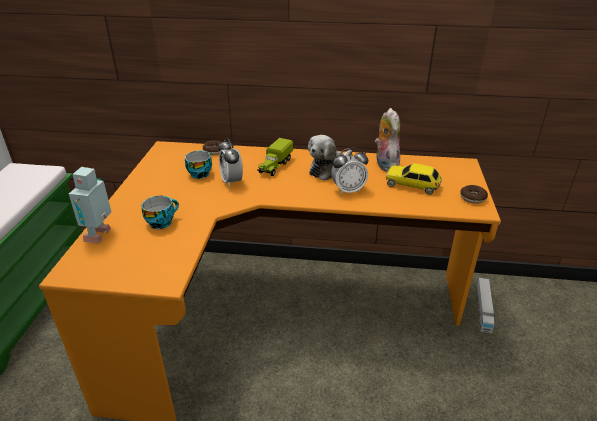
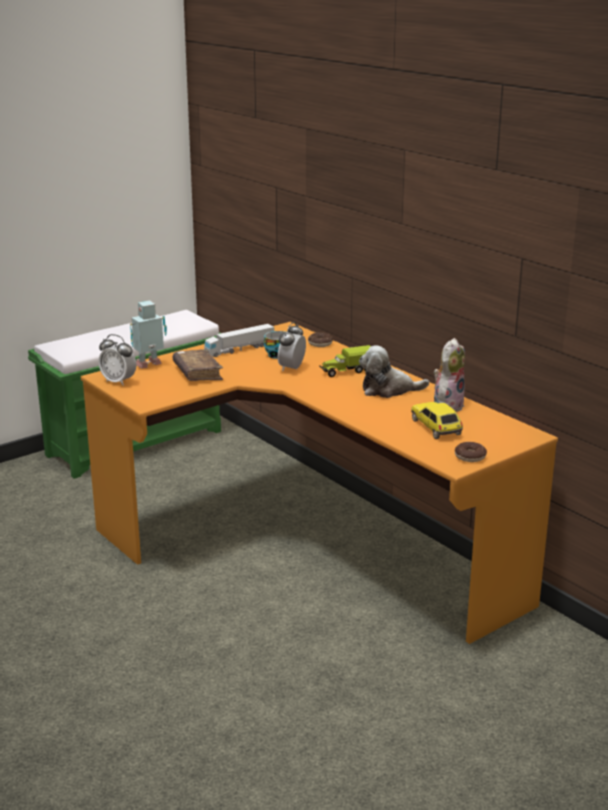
camera: 45 degrees right, 10 degrees down
cup [141,196,179,229] -> brown book [173,349,223,381]
alarm clock [331,148,368,195] -> alarm clock moved to [99,334,136,386]
toy truck [476,278,494,334] -> toy truck moved to [204,324,274,357]

